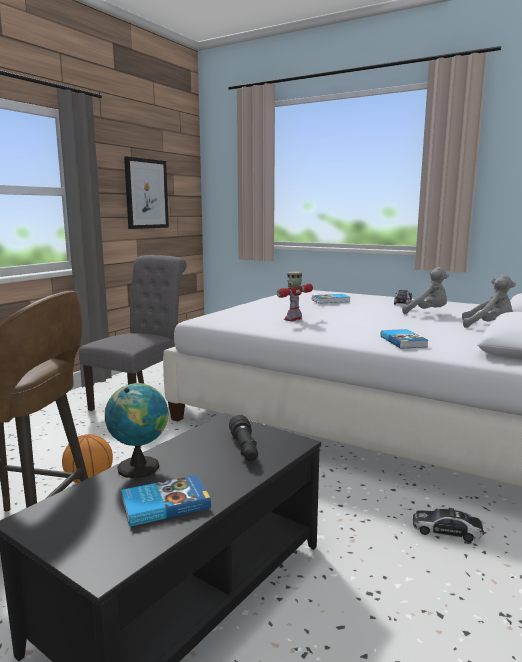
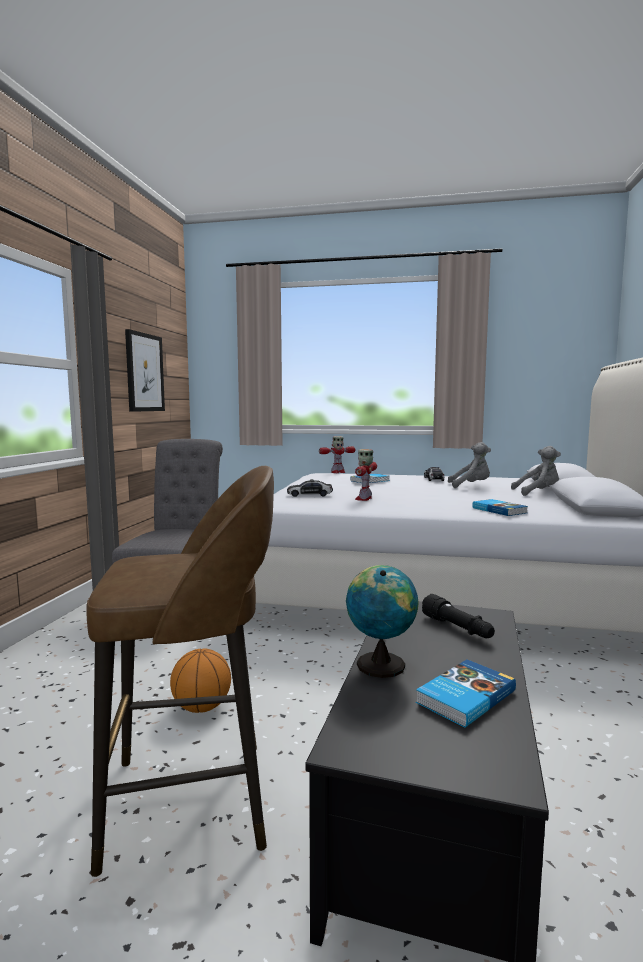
camera: 20 degrees left, 5 degrees down
toy car [413,508,484,542] -> toy car moved to [287,479,333,497]
none -> toy robot [319,436,356,473]

